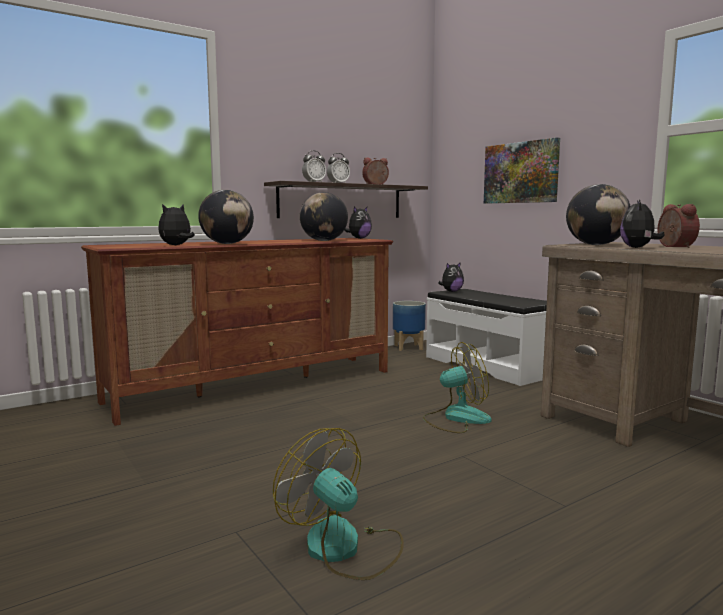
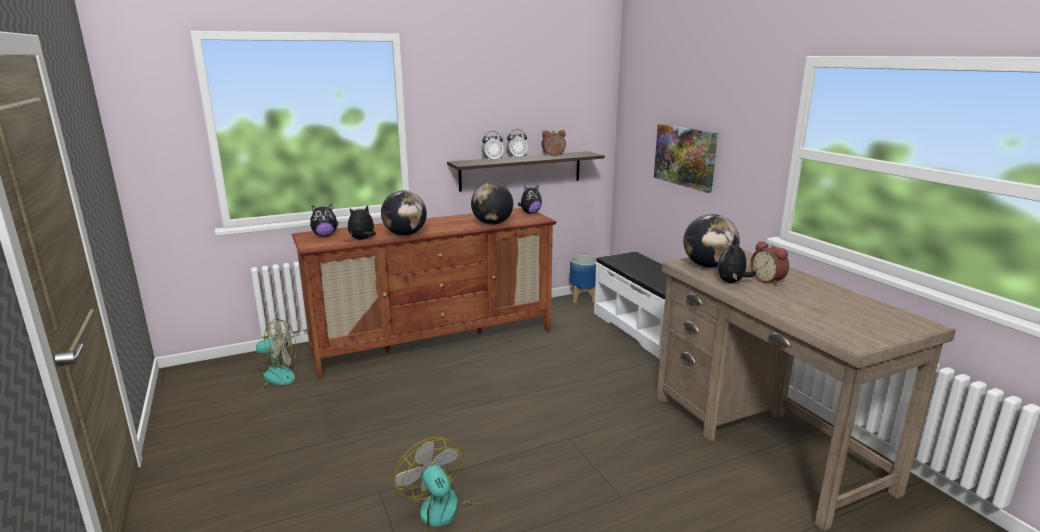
camera: 10 degrees right, 10 degrees up
fan [423,342,492,433] -> fan moved to [242,318,296,393]
plush toy [438,262,464,292] -> plush toy moved to [310,204,339,237]
alarm clock [658,204,700,248] -> alarm clock turned 150 degrees clockwise [750,241,789,286]

